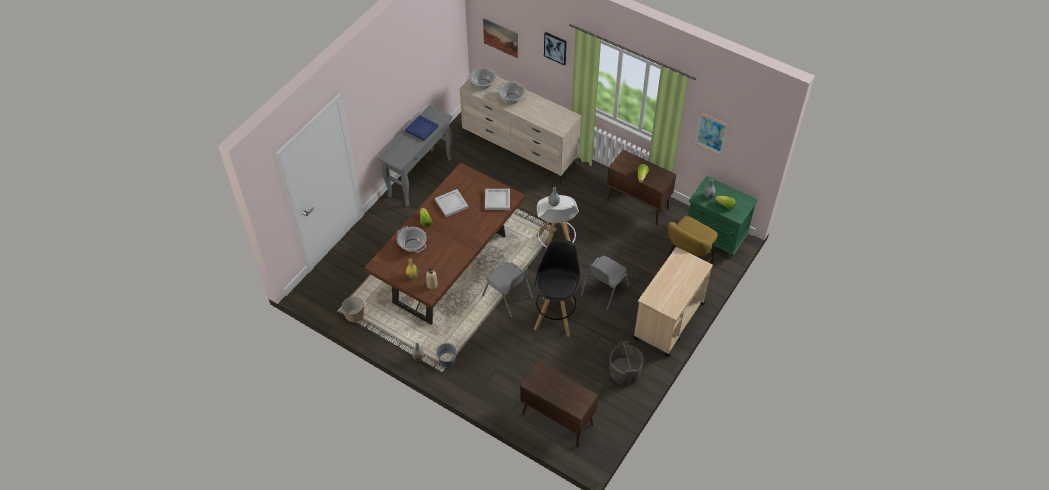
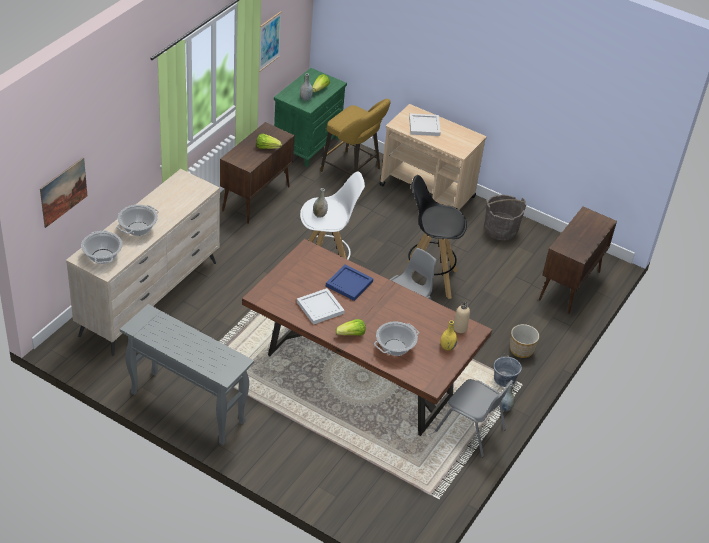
camera: 95 degrees left, 10 degrees down
planter [342,297,364,322] -> planter moved to [510,324,539,358]
blue tray [405,115,438,141] -> blue tray moved to [326,265,373,301]
white tray [485,189,510,210] -> white tray moved to [409,113,441,136]
picture [544,32,567,65] -> none
grey chair [581,256,630,311] -> grey chair moved to [435,379,513,457]

